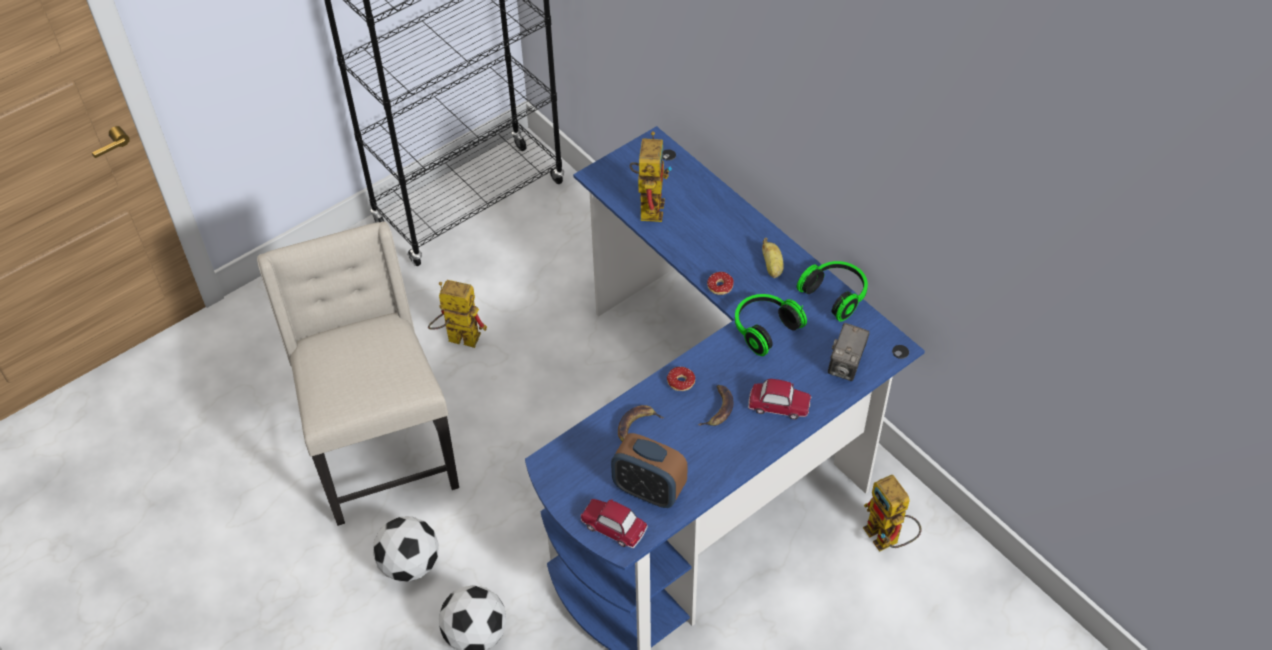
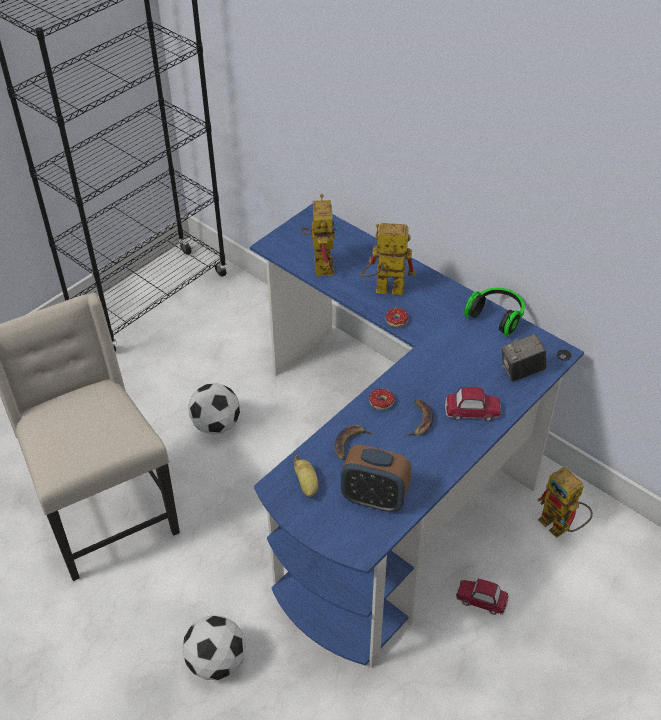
camera: 10 degrees left, 5 degrees down
football [373,516,439,582] -> football moved to [188,383,240,435]
toy robot [428,280,487,348] -> toy robot moved to [361,223,415,296]
toy car [580,499,648,548] -> toy car moved to [456,578,509,615]
headphones [735,294,807,356] -> none
banana [762,238,784,278] -> banana moved to [294,455,318,498]
camera [828,323,870,381] -> camera turned 60 degrees clockwise [502,334,546,382]

